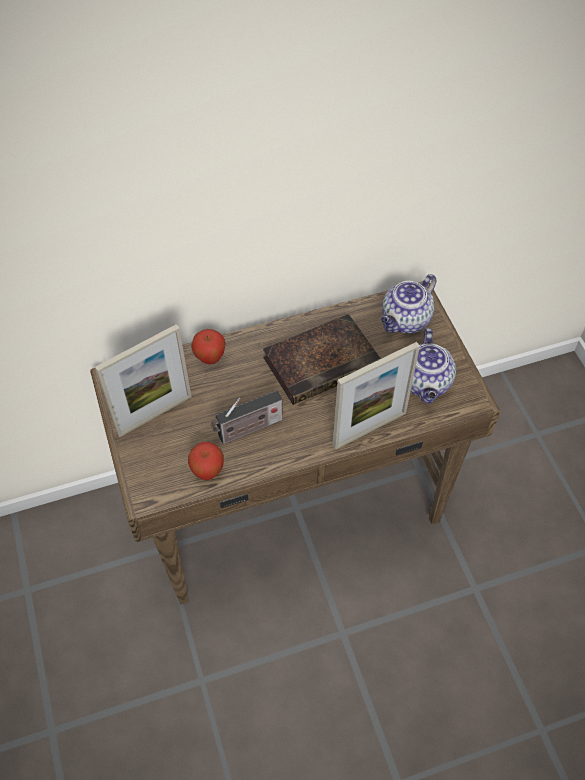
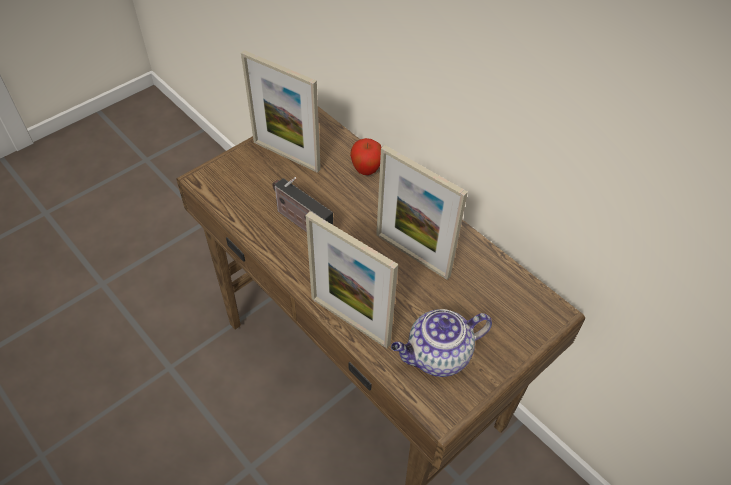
camera: 65 degrees right, 5 degrees down
apple [188,442,224,480] -> none
book [263,314,381,405] -> picture frame [376,145,468,280]
teapot [381,274,436,333] -> none

